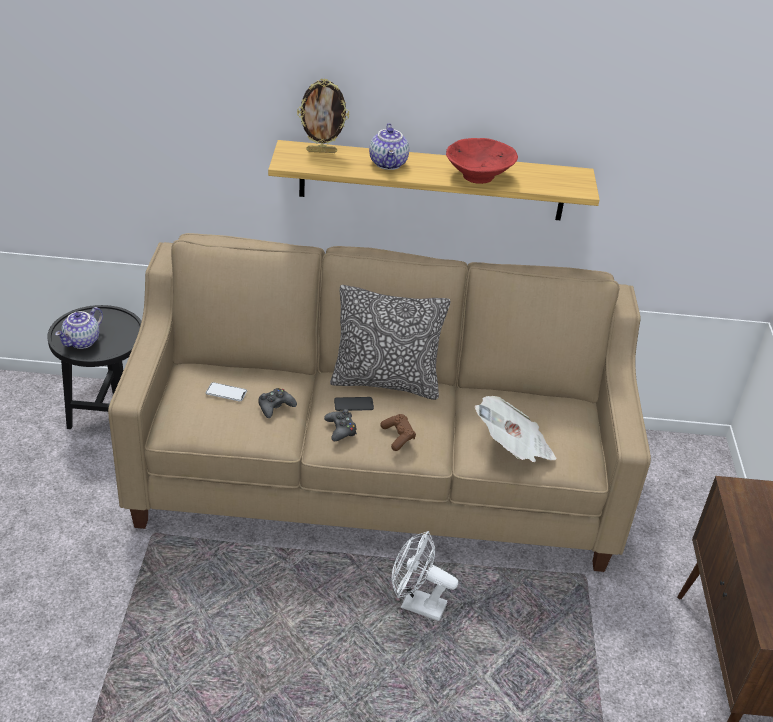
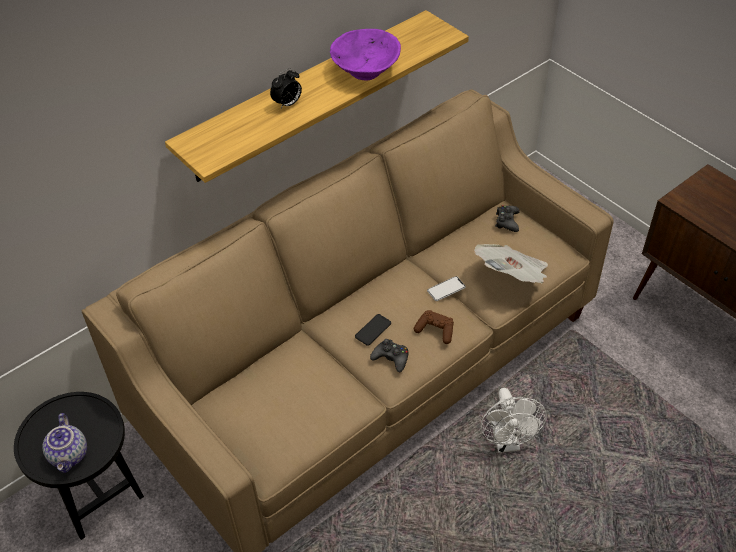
camera: 40 degrees left, 10 degrees up
phone [206,382,247,401] -> phone moved to [427,276,466,301]
black game controller [258,388,297,418] -> black game controller moved to [495,205,520,232]
picture frame [297,78,349,153] -> none
pillow [330,285,450,400] -> none
teapot [369,123,409,170] -> alarm clock [270,68,302,109]
white fan [391,531,458,621] -> white fan turned 75 degrees counterclockwise [480,388,547,453]
red bowl [446,138,518,184] -> purple bowl [330,29,401,80]

